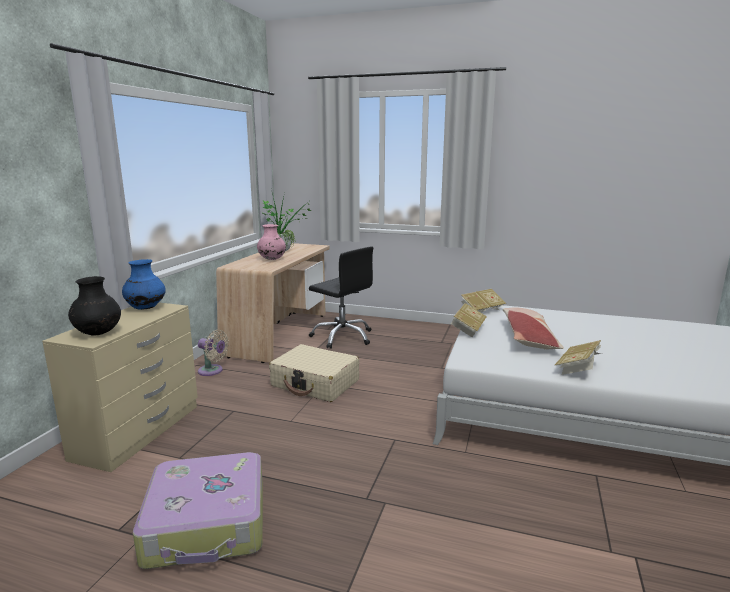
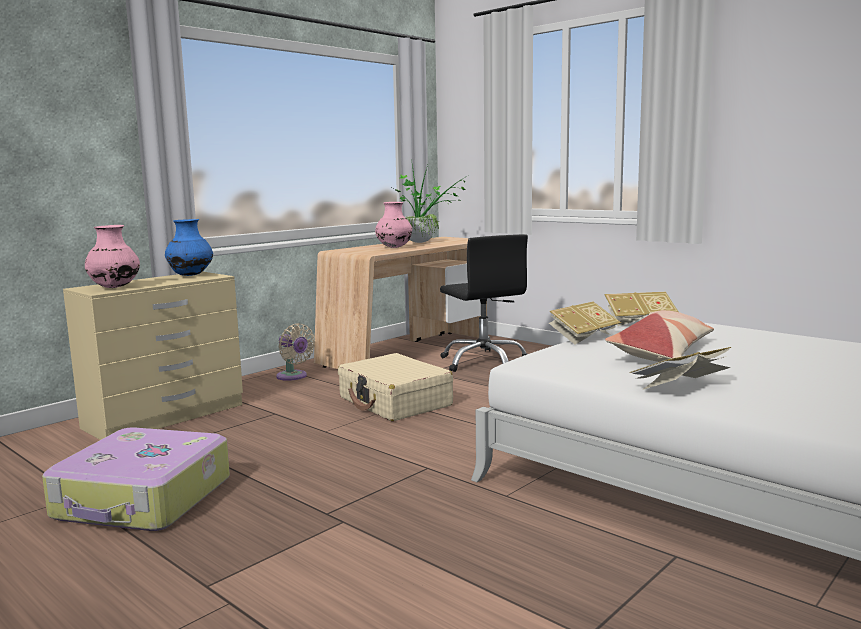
camera: 25 degrees right, 5 degrees down
black vase [68,276,121,336] -> pink vase [85,225,140,288]

